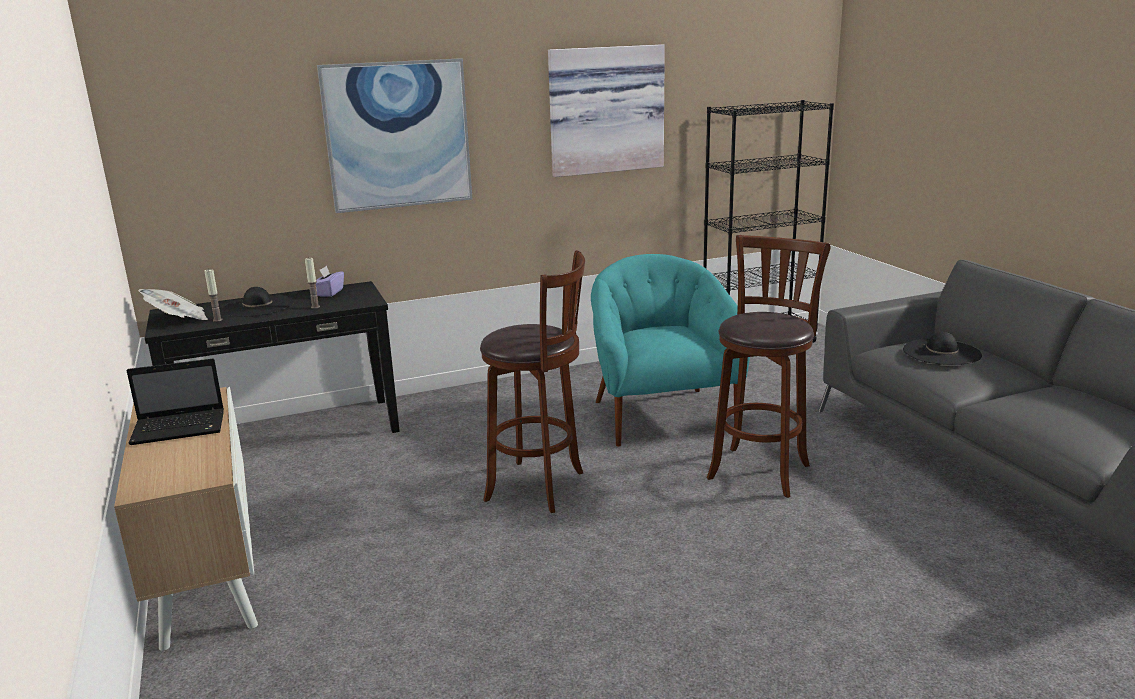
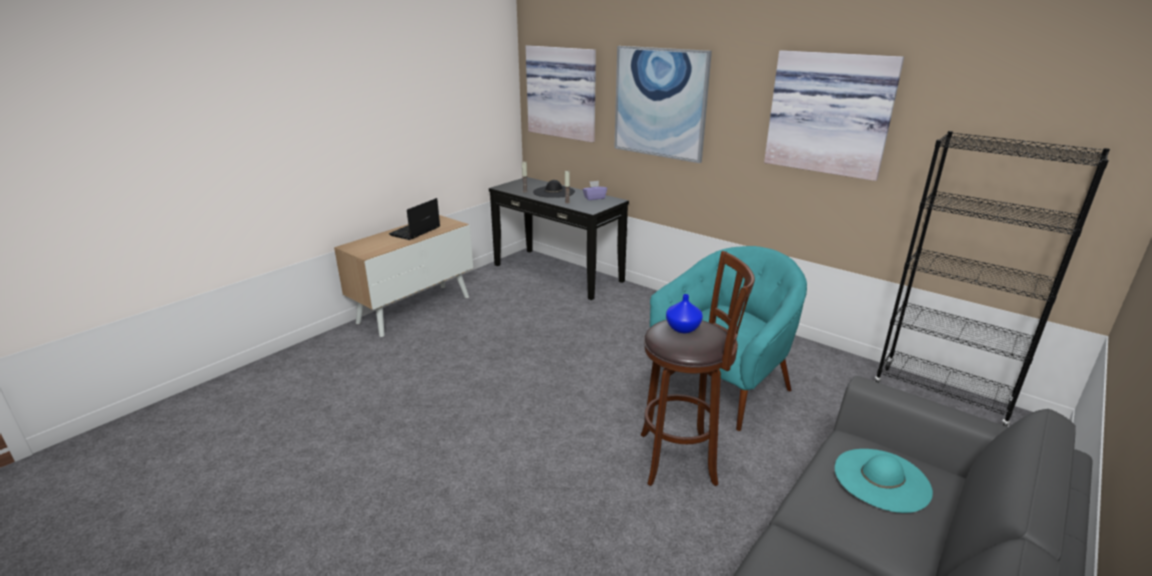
camera: 60 degrees right, 5 degrees up
laptop [126,359,224,445] -> laptop turned 75 degrees clockwise [389,198,440,240]
newspaper [138,289,208,320] -> none
brown stool [480,250,585,513] -> none
black hat [903,331,982,365] -> turquoise hat [835,449,933,513]
none -> picture [526,45,596,142]
none -> blue vase [666,294,703,333]

